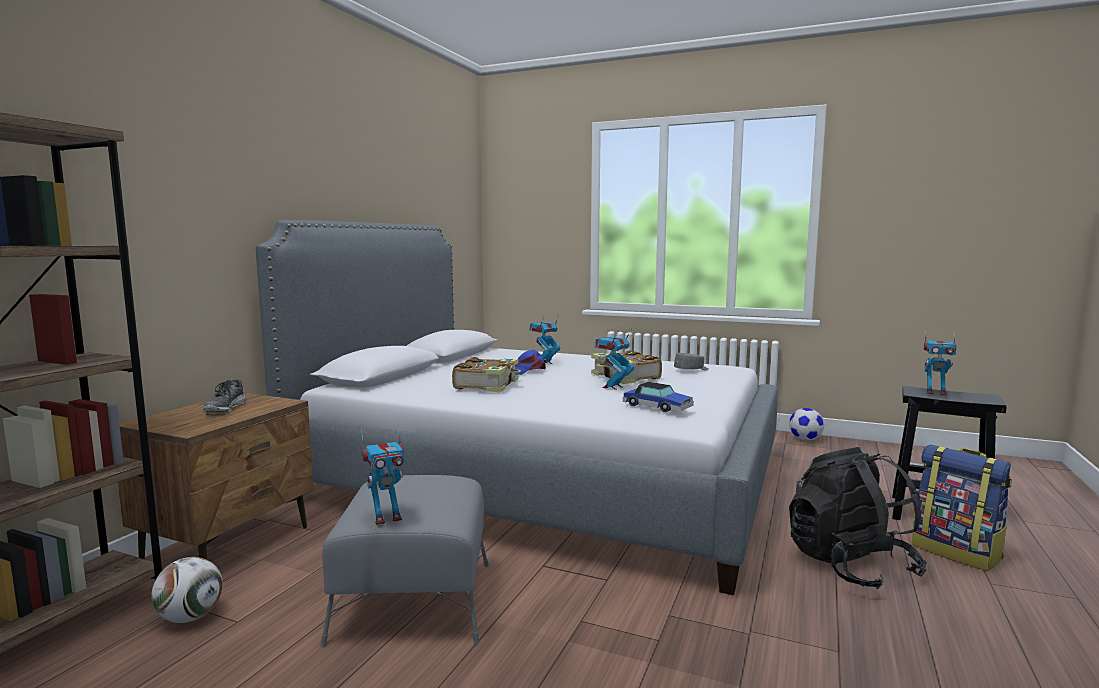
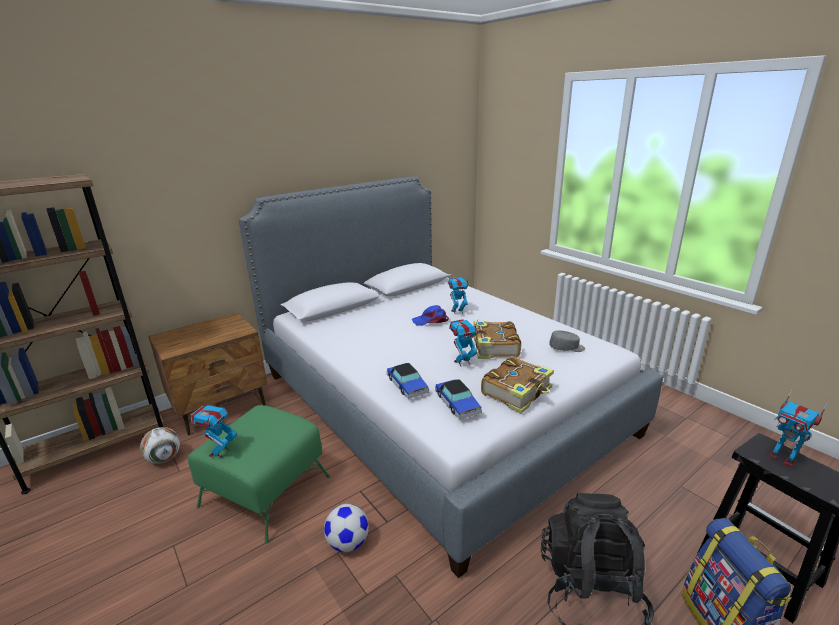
camera: 30 degrees right, 15 degrees up
shoe [203,379,245,414] -> none
grey ottoman [320,475,489,647] -> green ottoman [188,405,330,544]
toy robot [361,425,407,525] -> toy robot turned 105 degrees clockwise [191,401,237,458]
book [452,357,521,392] -> book moved to [481,357,554,414]
football [789,408,824,441] -> football moved to [324,504,369,552]
none -> toy car [387,363,429,399]

